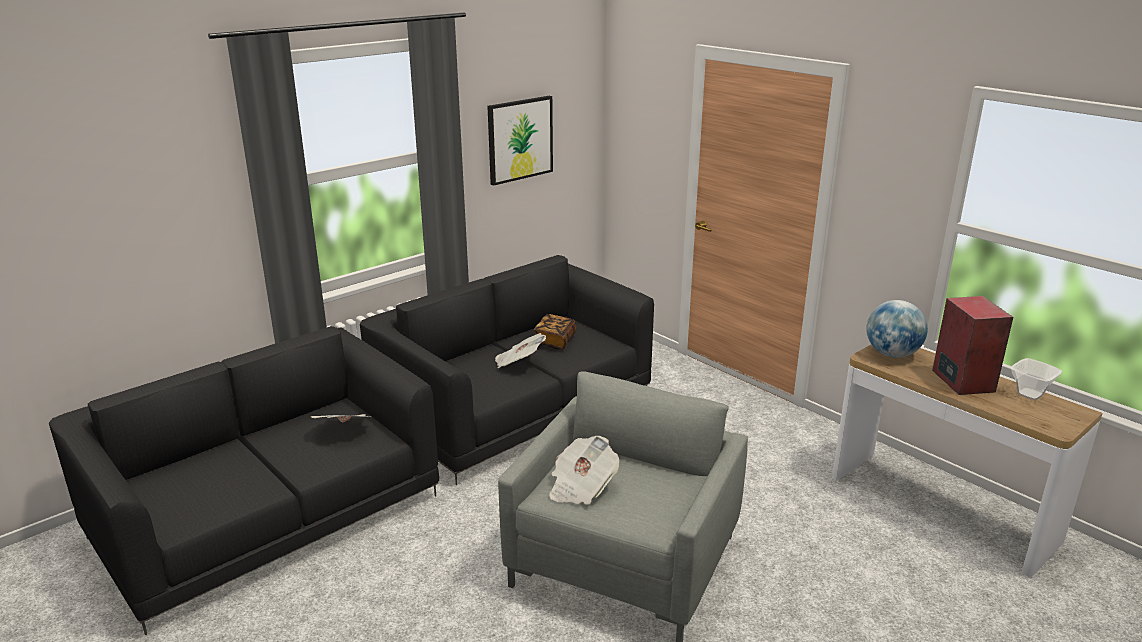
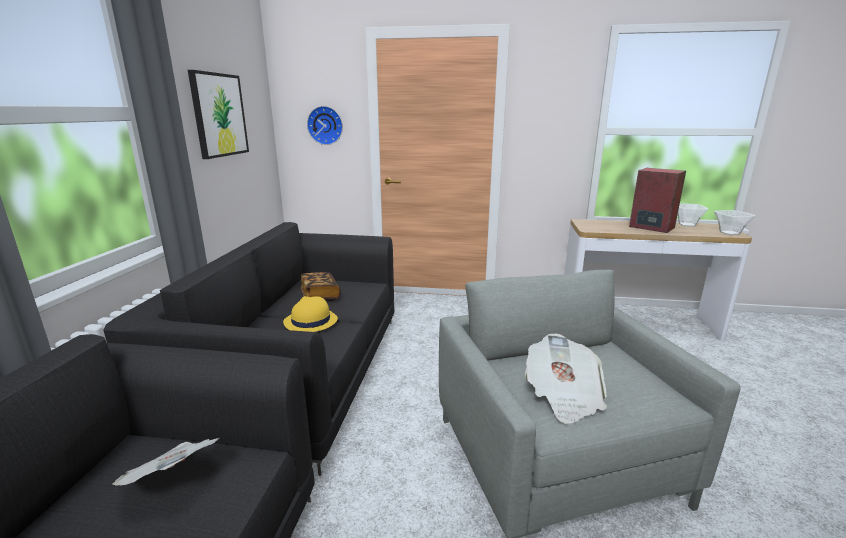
camera: 40 degrees left, 5 degrees down
newspaper [495,333,546,368] -> yellow hat [283,296,338,332]
globe [866,300,928,358] -> none
none -> wall clock [307,106,343,145]
none -> bowl [714,210,756,235]

